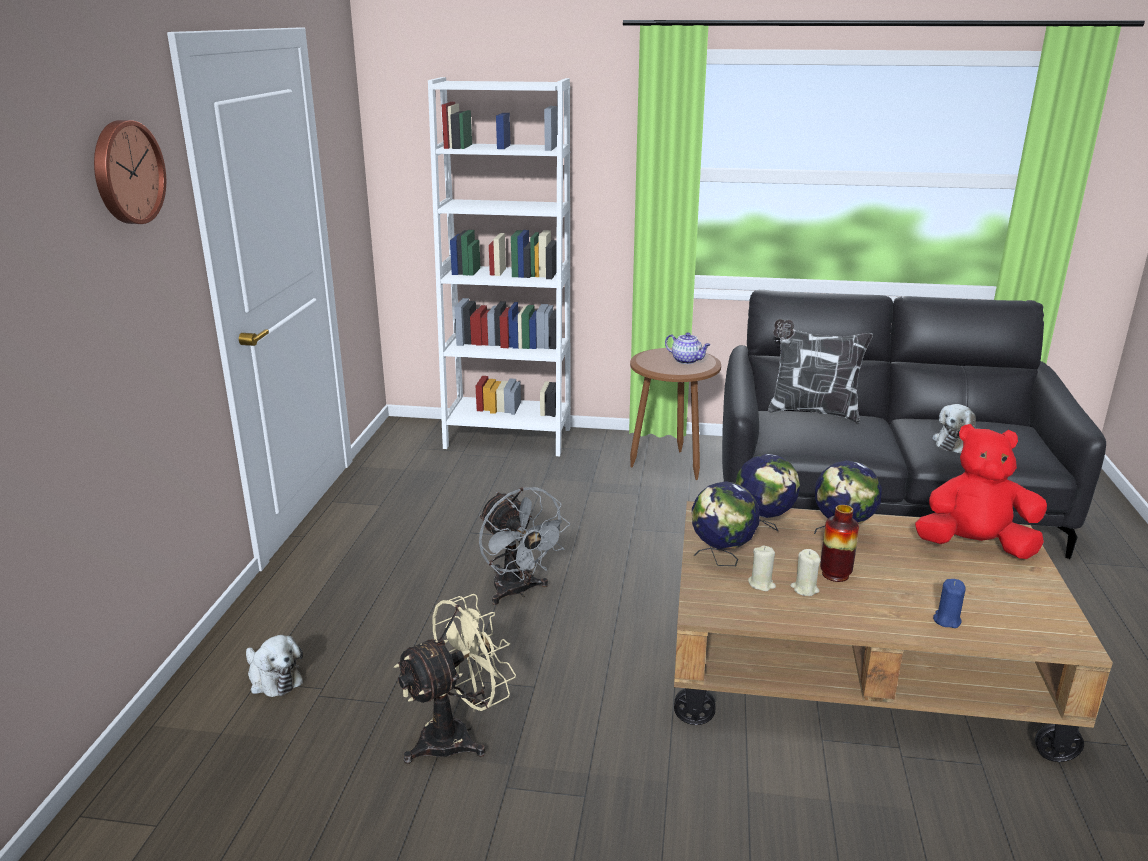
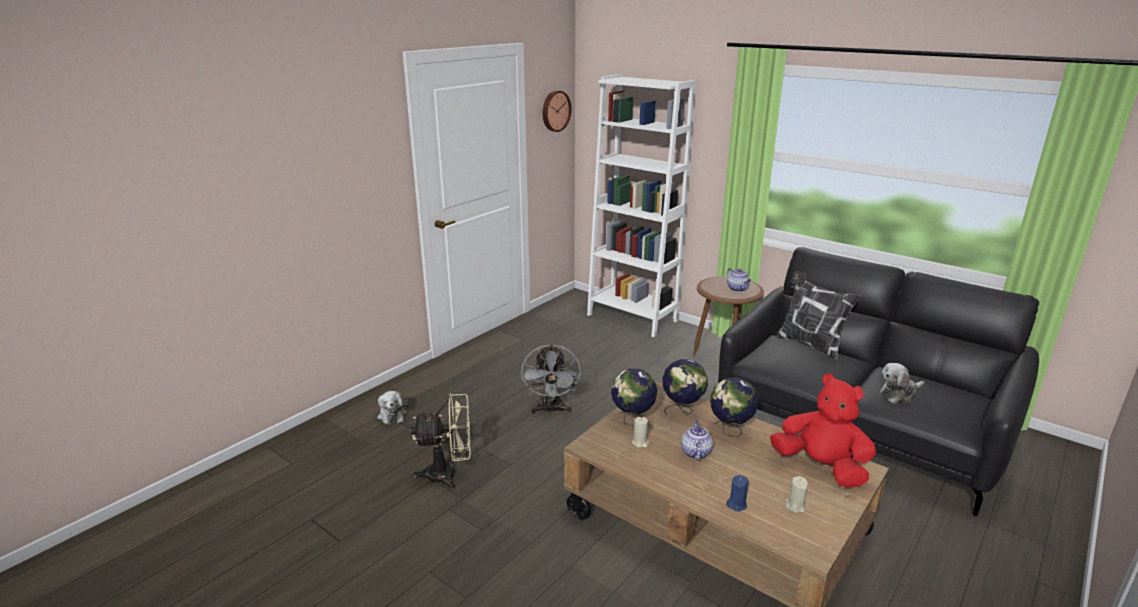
camera: 30 degrees right, 0 degrees up
wall clock [94,120,166,224] -> wall clock moved to [543,90,571,132]
beige candle [791,549,821,596] -> beige candle moved to [786,476,808,513]
vase [820,505,859,582] -> teapot [681,420,713,460]

